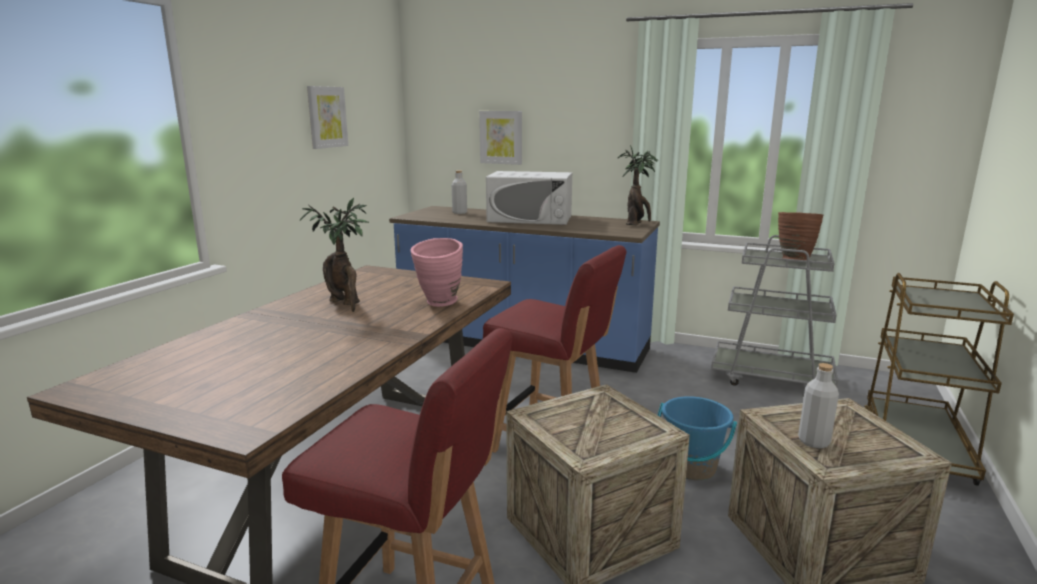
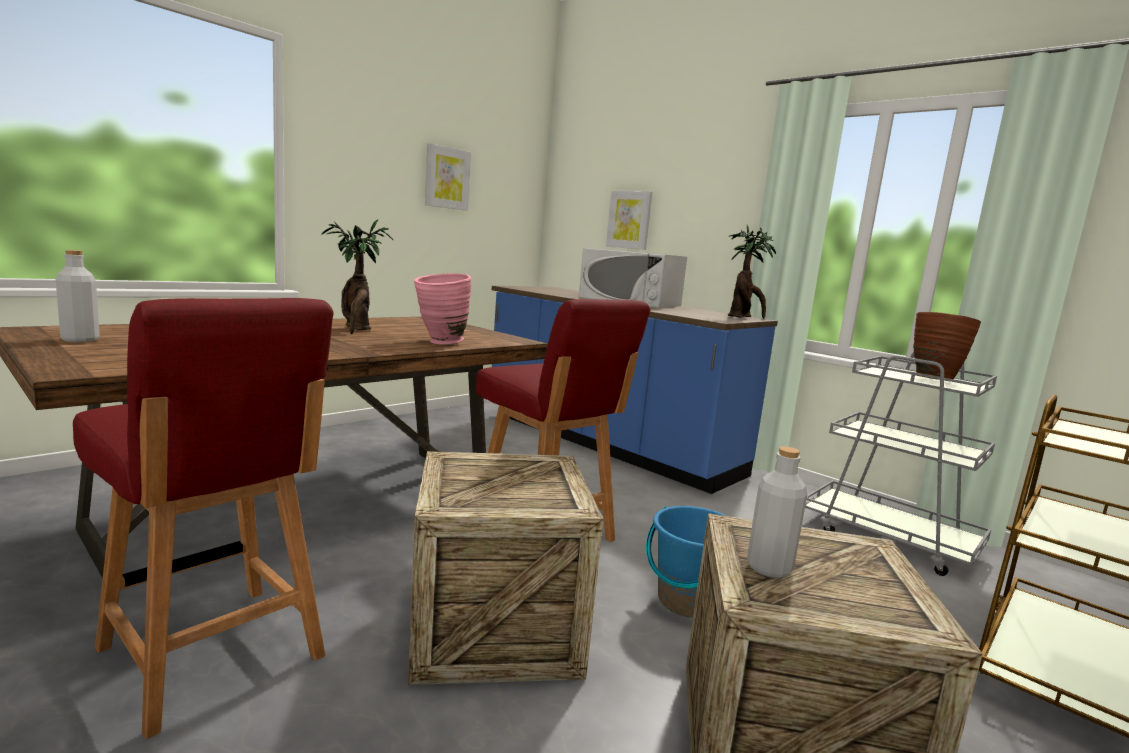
camera: 20 degrees right, 5 degrees down
grey bottle [452,170,467,214] -> grey bottle moved to [56,250,100,343]

